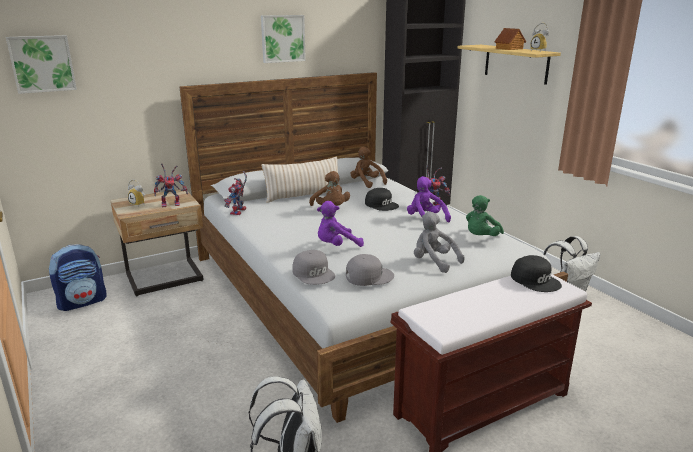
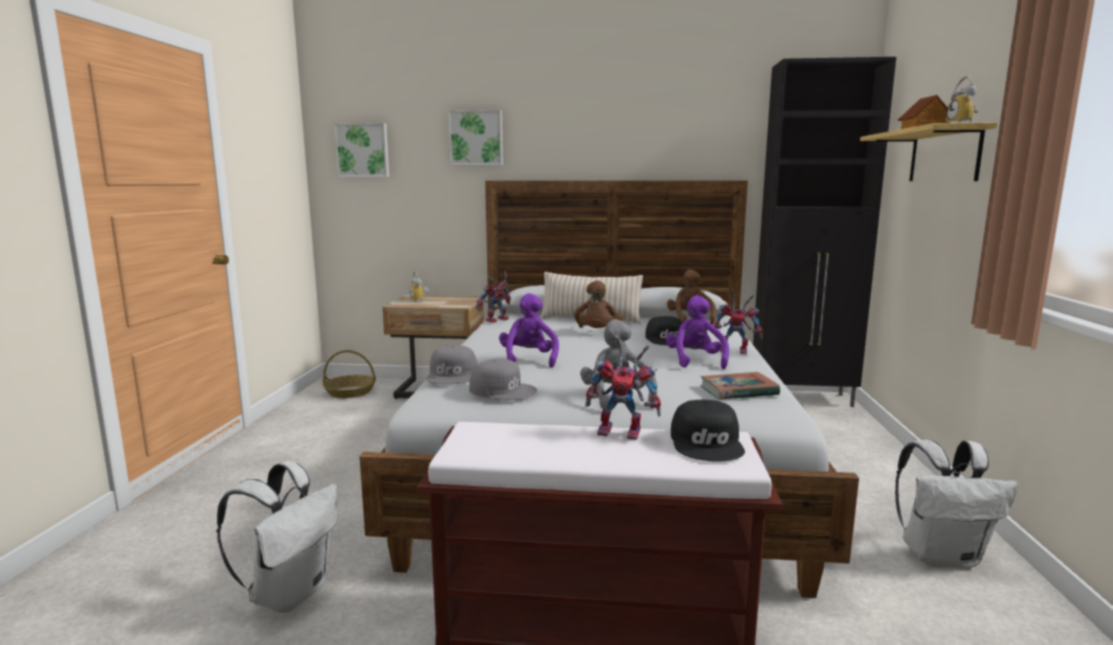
camera: 35 degrees right, 10 degrees down
backpack [49,244,107,311] -> basket [322,350,376,398]
toy robot [154,163,188,207] -> toy robot moved to [585,335,661,440]
picture [261,15,306,63] -> picture moved to [448,110,503,165]
purple plush toy [317,201,364,247] -> purple plush toy turned 75 degrees clockwise [499,293,559,368]
green plush toy [466,195,504,236] -> book [700,372,780,399]

